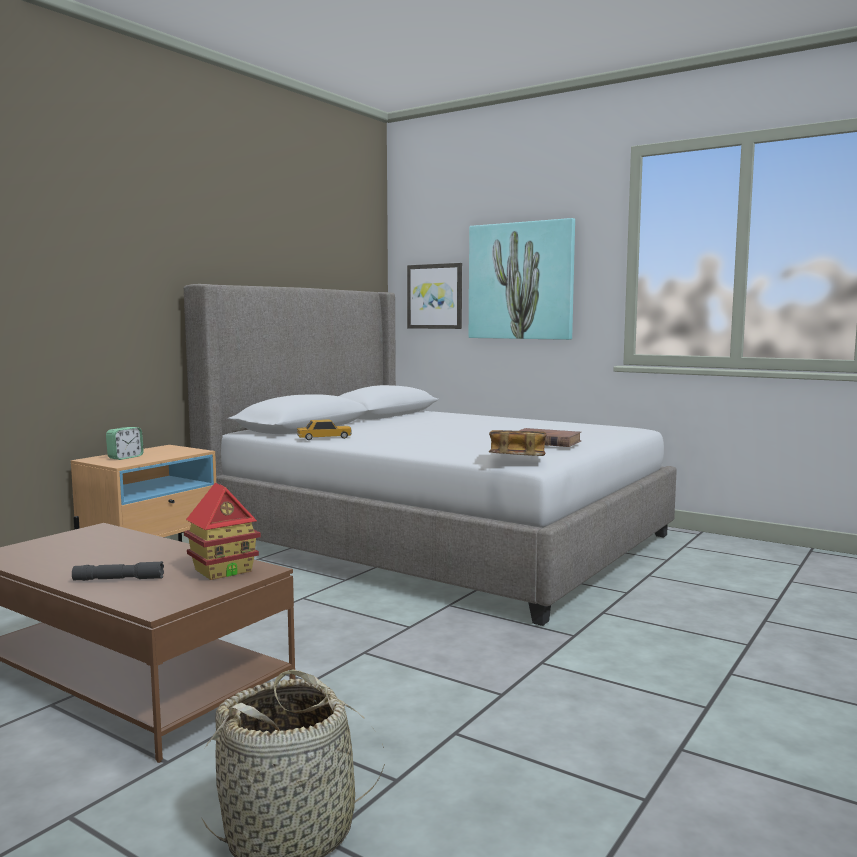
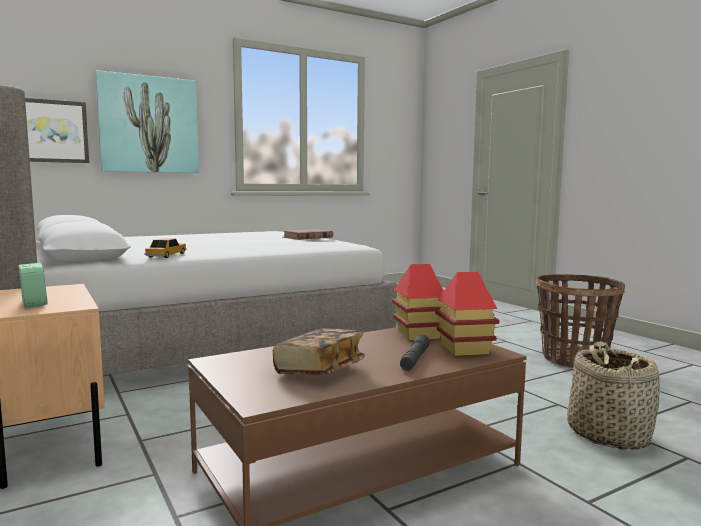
camera: 65 degrees left, 0 degrees up
book [489,430,546,456] -> book moved to [273,328,365,375]
none -> toy house [435,272,499,356]
none -> basket [536,274,625,368]

